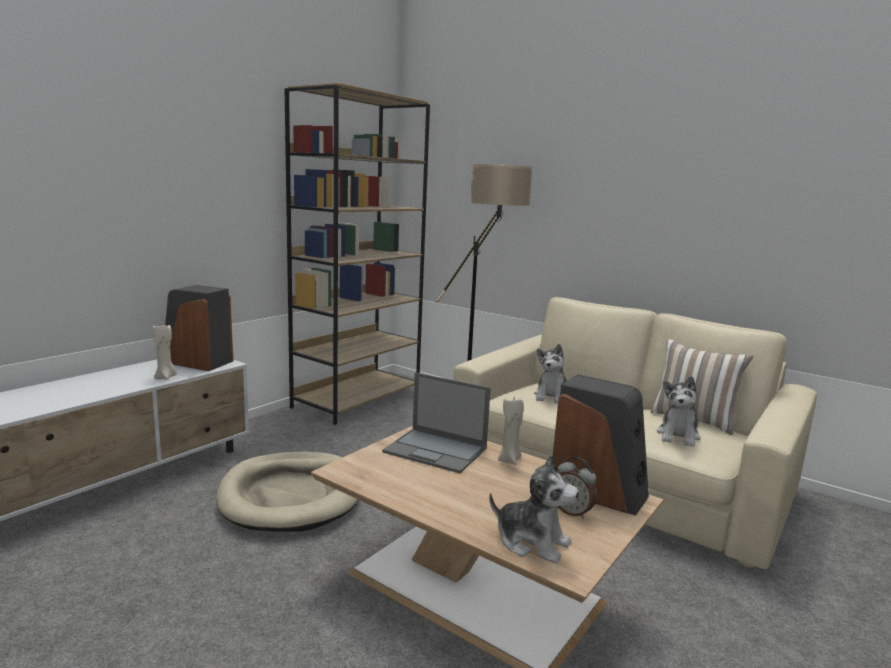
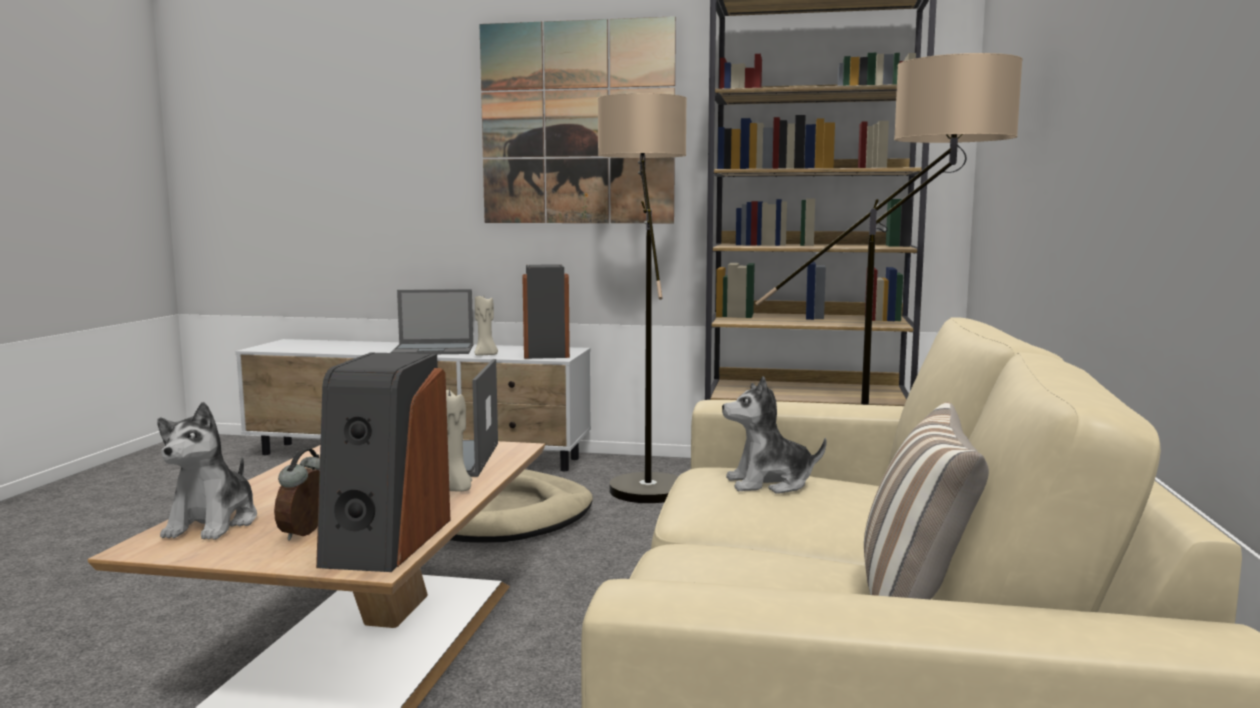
camera: 65 degrees right, 5 degrees down
plush toy [657,376,701,447] -> none
none -> laptop [391,289,473,354]
none -> picture [479,16,676,223]
none -> floor lamp [598,93,687,503]

